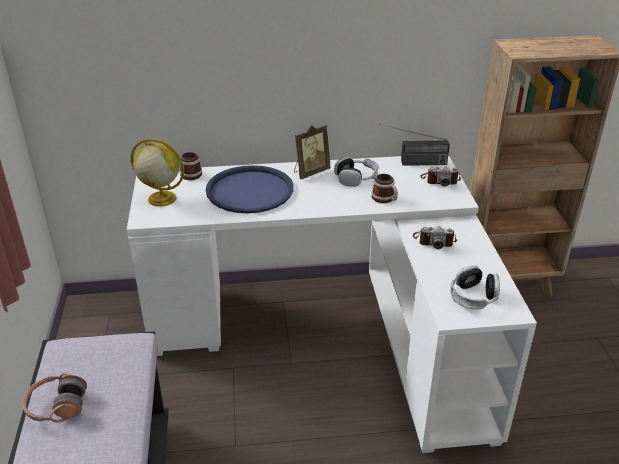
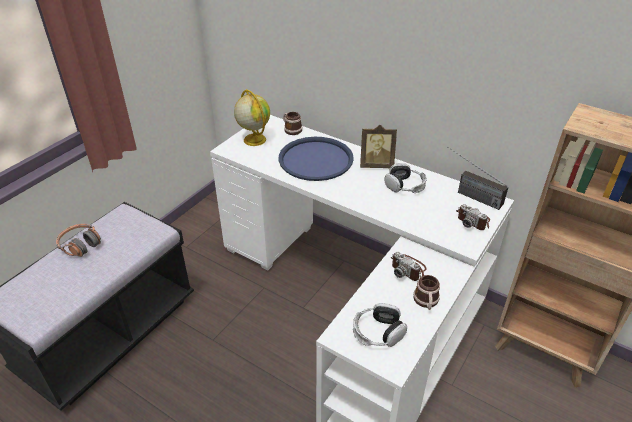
camera: 40 degrees right, 5 degrees up
mug [371,174,398,203] -> mug moved to [414,275,440,310]

